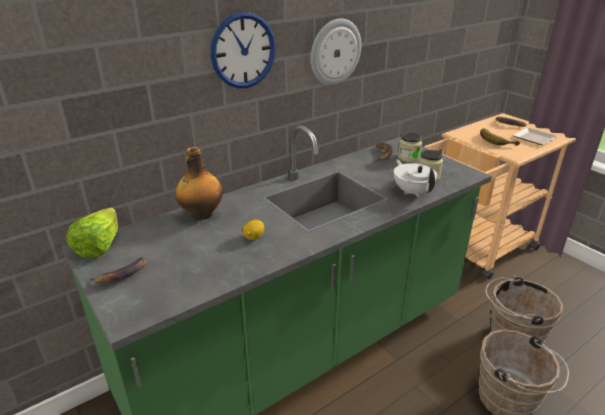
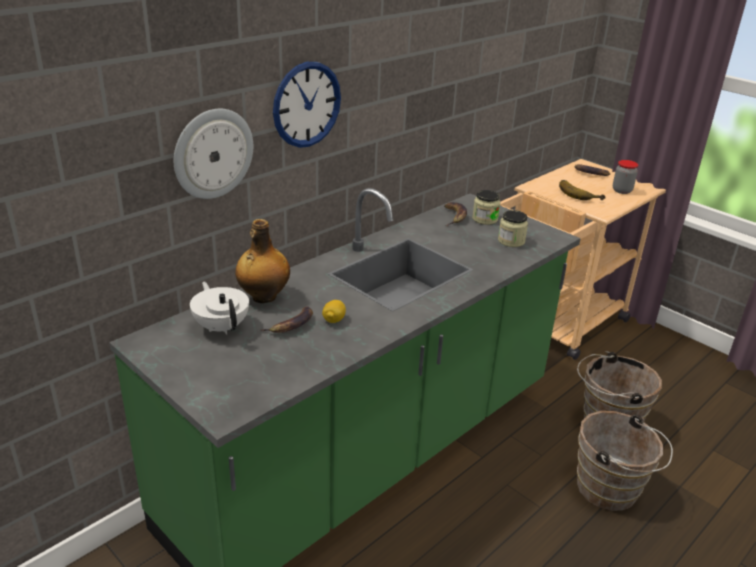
camera: 10 degrees left, 0 degrees up
lettuce [66,208,118,258] -> none
banana [89,257,147,284] -> banana moved to [260,306,313,333]
wall clock [311,18,361,85] -> wall clock moved to [174,109,253,199]
white teapot [394,159,437,197] -> white teapot moved to [190,281,249,335]
plate [512,128,558,145] -> jar [613,160,638,194]

